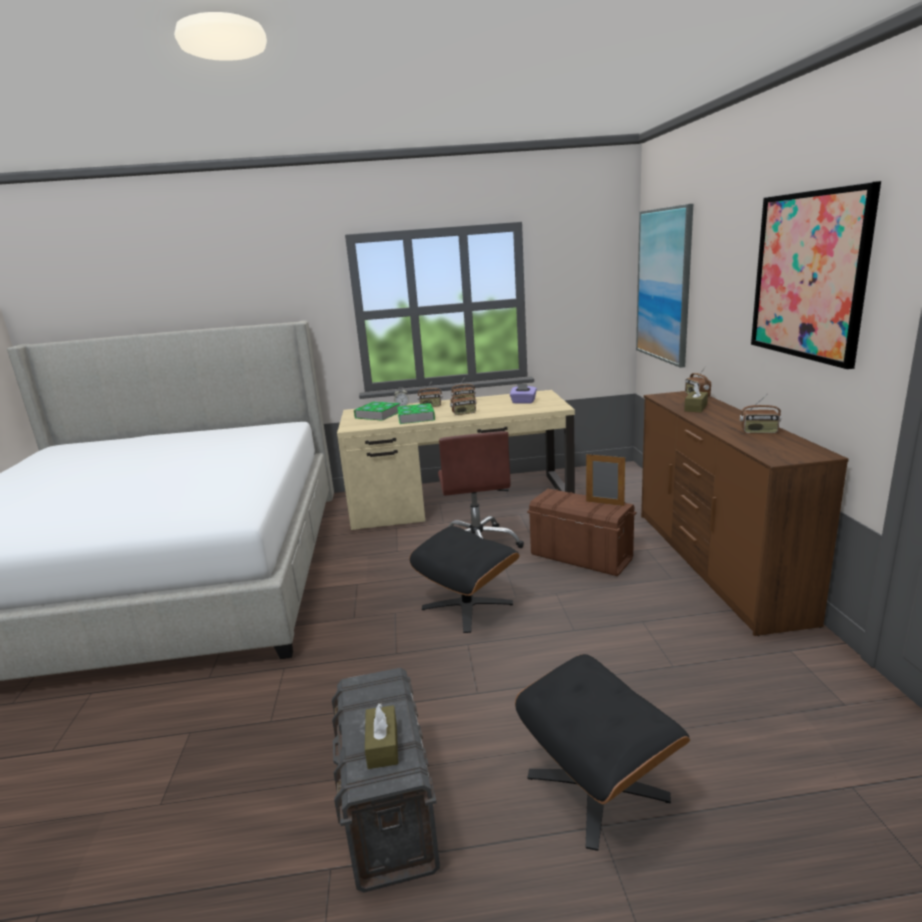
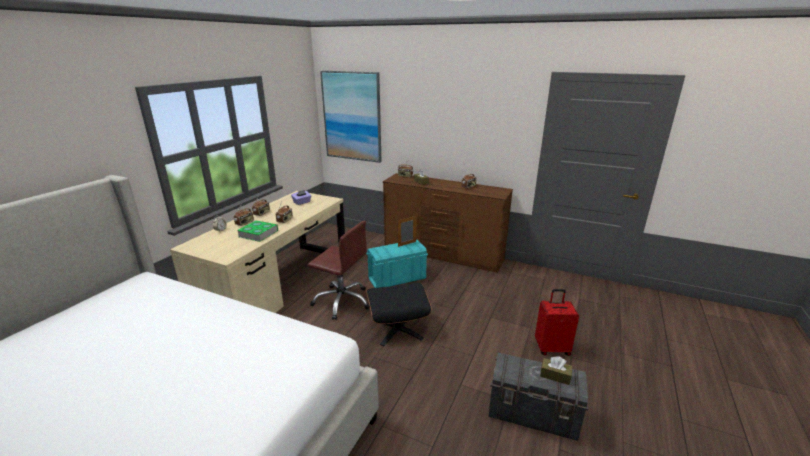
camera: 60 degrees left, 5 degrees up
book [354,402,400,421] -> none
black ottoman [515,654,690,851] -> red suitcase [535,289,579,356]
brown storage box [527,489,637,576] -> turquoise storage box [366,240,428,288]
picture [751,181,881,369] -> none

